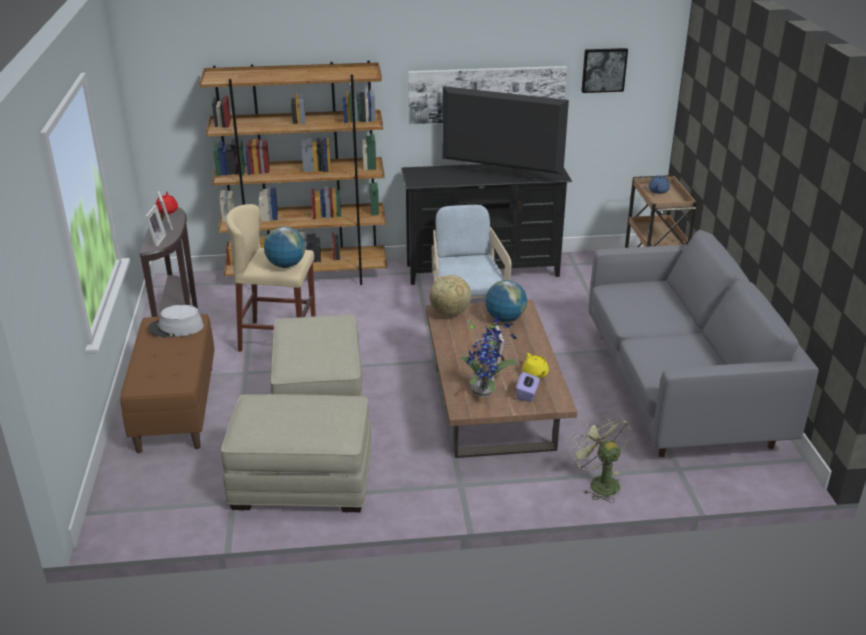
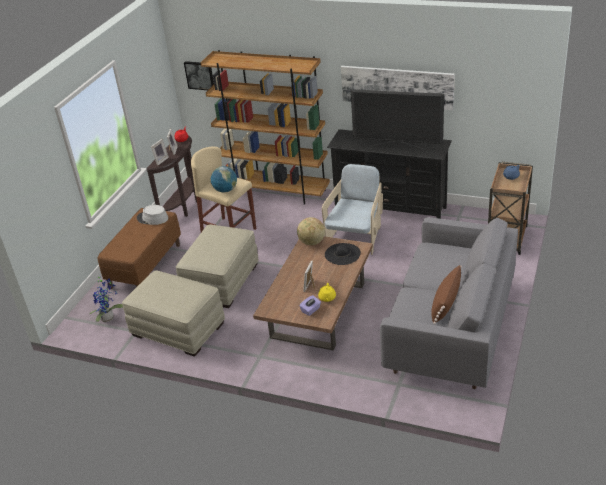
camera: 30 degrees right, 5 degrees up
television [442,86,569,180] -> television turned 150 degrees clockwise [351,89,444,149]
potted plant [459,316,518,397] -> potted plant moved to [89,276,123,322]
globe [485,280,527,322] -> black hat [325,243,361,265]
green fan [570,413,632,503] -> none
picture [581,48,628,93] -> picture moved to [184,61,214,90]
none -> brown pillow [431,265,462,324]

